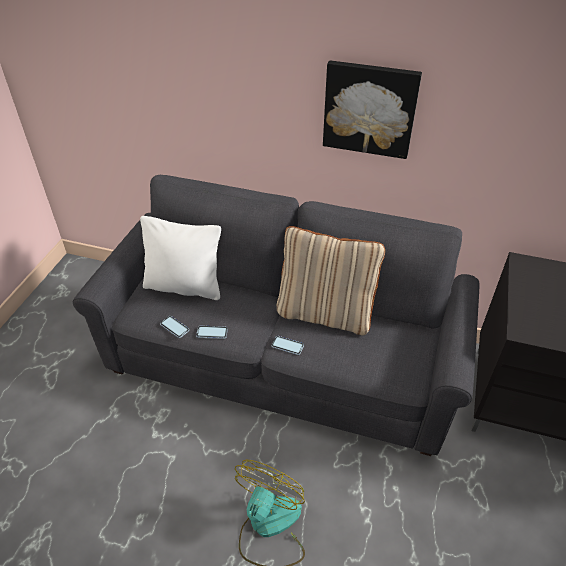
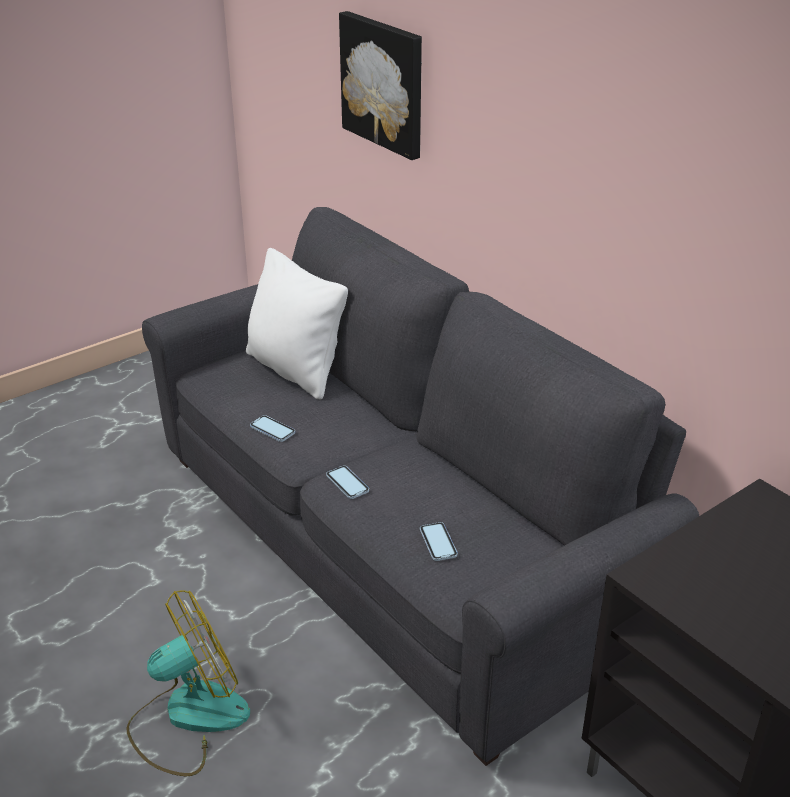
camera: 35 degrees right, 10 degrees down
phone [160,316,189,338] -> phone moved to [420,522,458,561]
beige pillow [277,226,385,335] -> none
picture [323,60,422,159] -> picture moved to [339,11,422,160]

